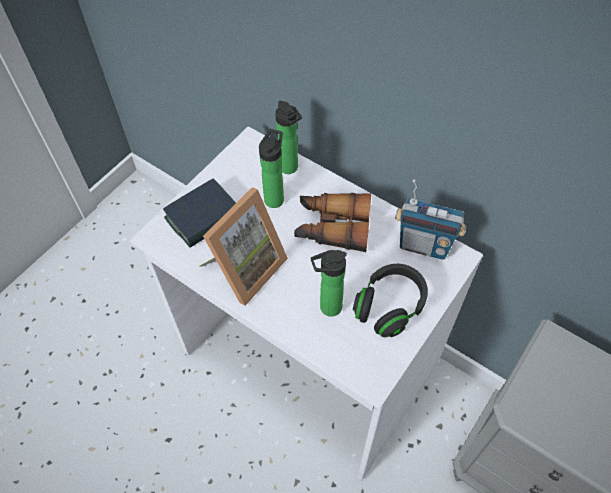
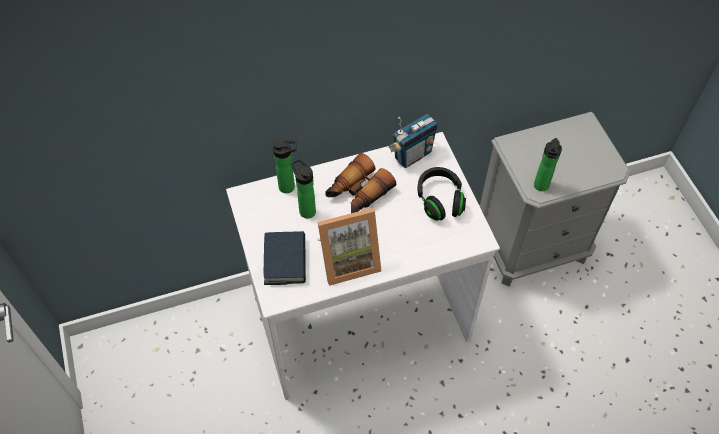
camera: 55 degrees left, 0 degrees up
picture frame [198,187,288,306] -> picture frame turned 90 degrees clockwise [317,208,381,286]
bottle [311,250,347,317] -> bottle moved to [534,138,562,191]

